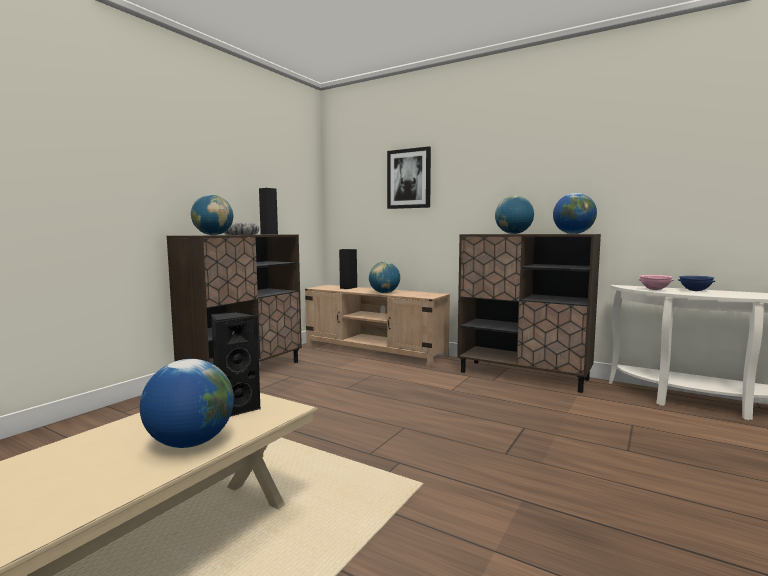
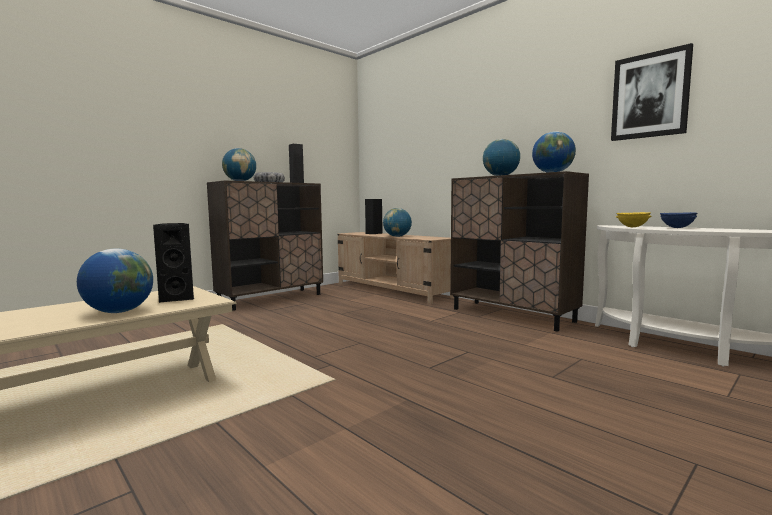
camera: 15 degrees right, 0 degrees up
picture [387,146,431,209] -> picture moved to [611,43,693,141]
pink bowl [638,275,674,290] -> yellow bowl [616,212,652,227]

